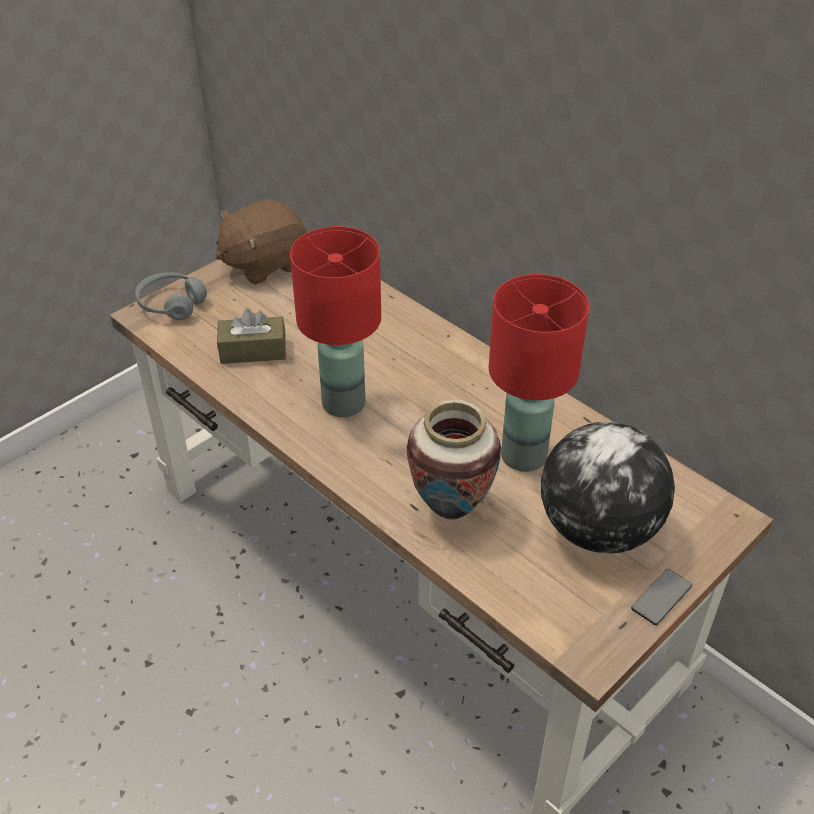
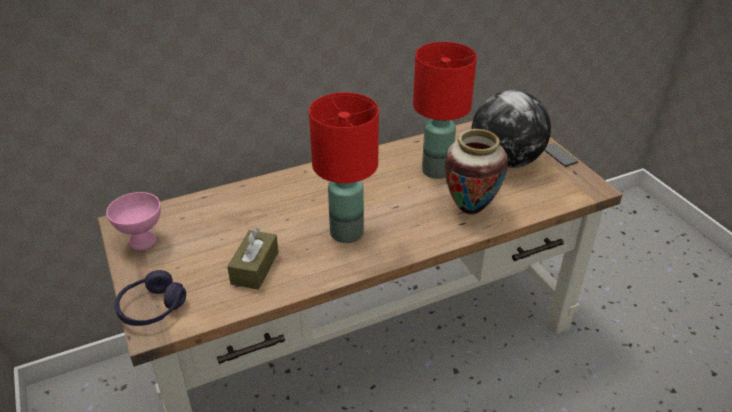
camera: 70 degrees left, 5 degrees down
grey headphones [136,272,207,320] -> purple headphones [114,270,186,326]
brown plush toy [216,199,307,285] -> pink bowl [106,192,161,250]

